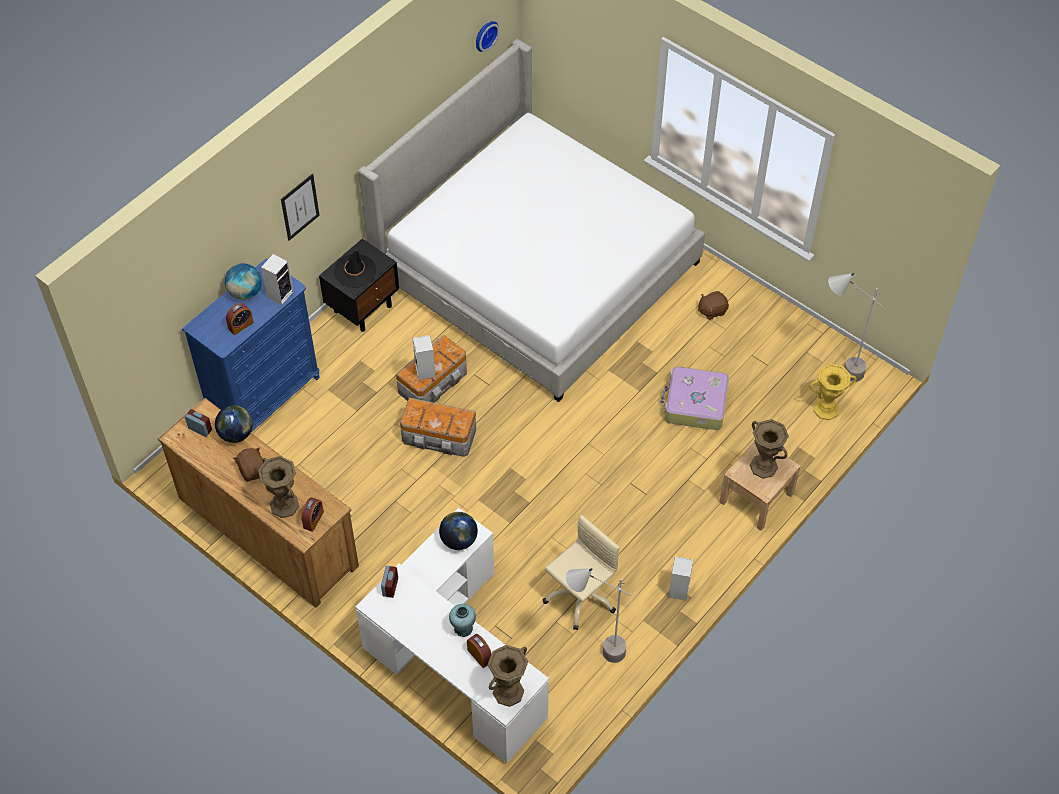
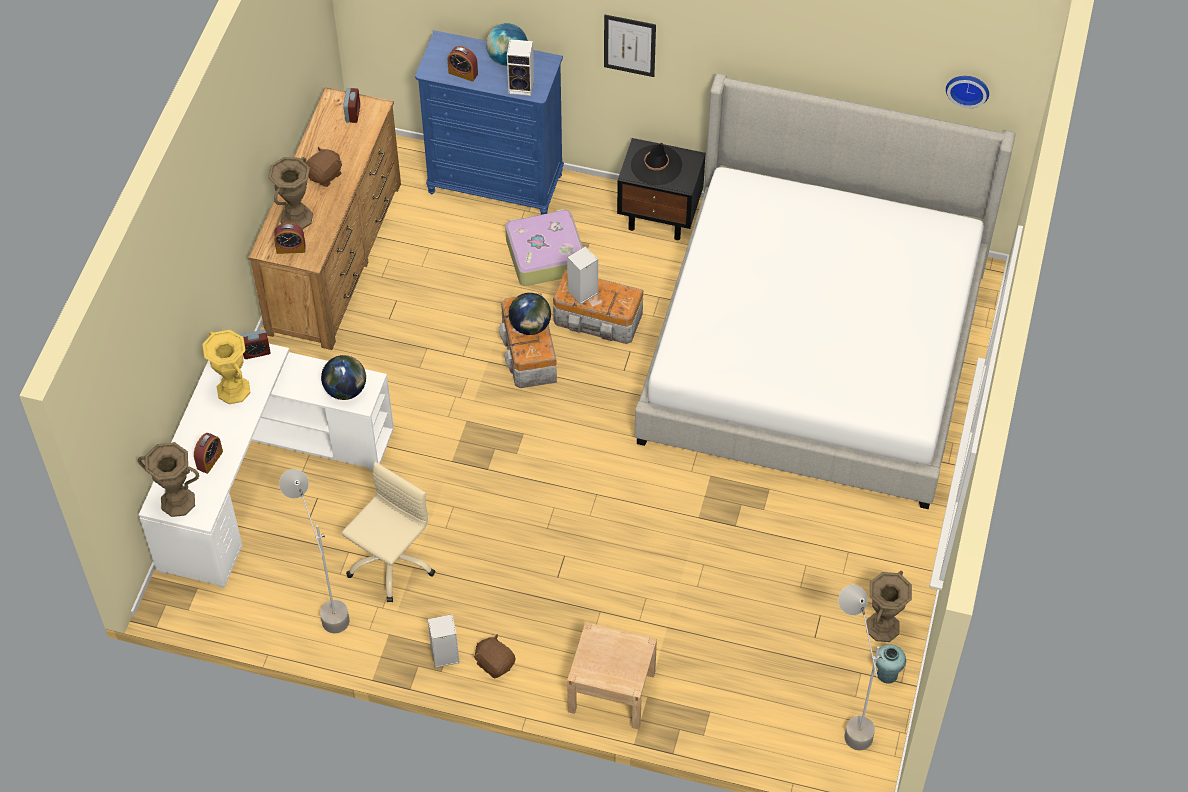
camera: 65 degrees right, 0 degrees up
globe [215,405,253,443] -> globe moved to [509,293,551,335]
turquoise vase [449,604,476,637] -> turquoise vase moved to [876,644,906,684]
beige office chair [543,515,620,630] -> beige office chair turned 75 degrees counterclockwise [342,462,435,602]
suitcase [661,367,729,430] -> suitcase moved to [505,209,583,286]
brown plush toy [698,291,729,320] -> brown plush toy moved to [474,634,515,678]
brown vase [750,419,789,479] -> brown vase moved to [866,571,912,642]
yellow vase [810,364,856,420] -> yellow vase moved to [202,330,251,404]

